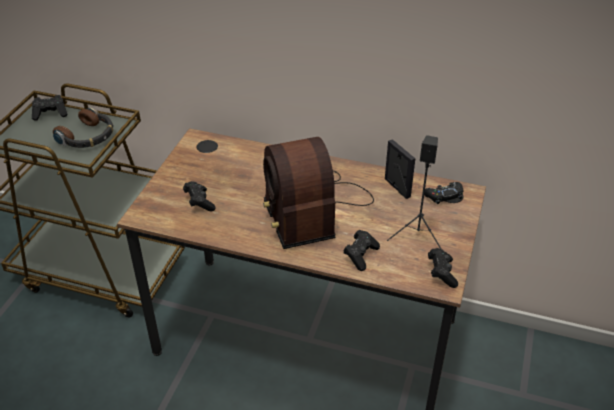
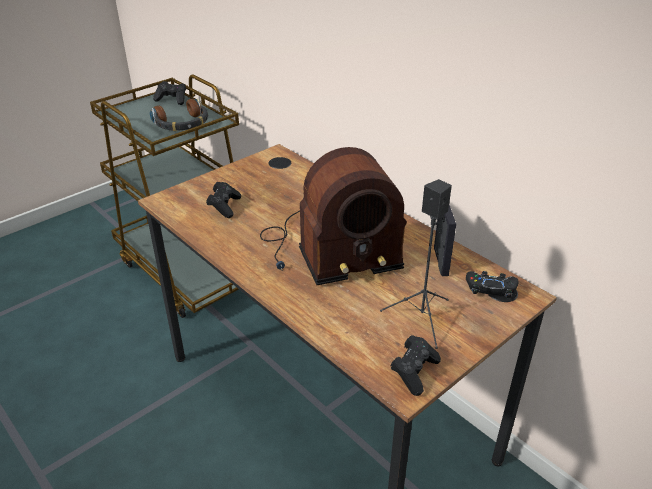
camera: 30 degrees right, 5 degrees down
radio [263,137,374,249] -> radio turned 120 degrees counterclockwise [260,147,407,285]
black game controller [343,230,380,271] -> none

